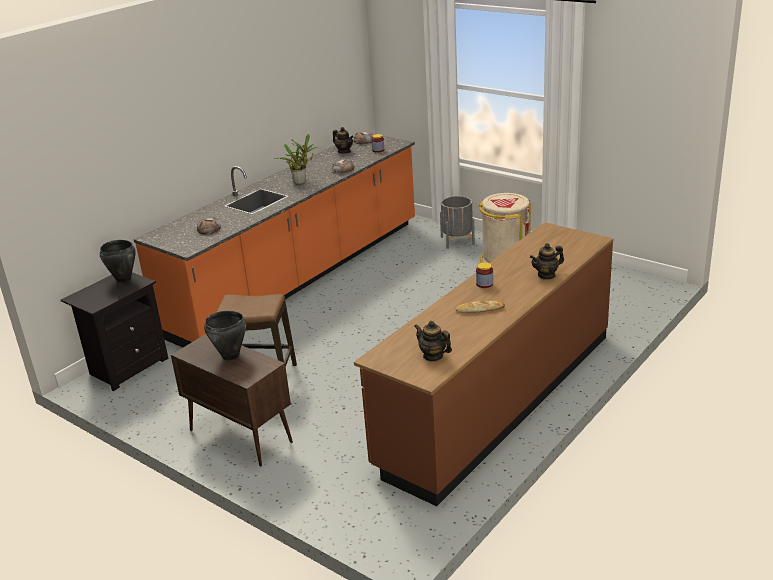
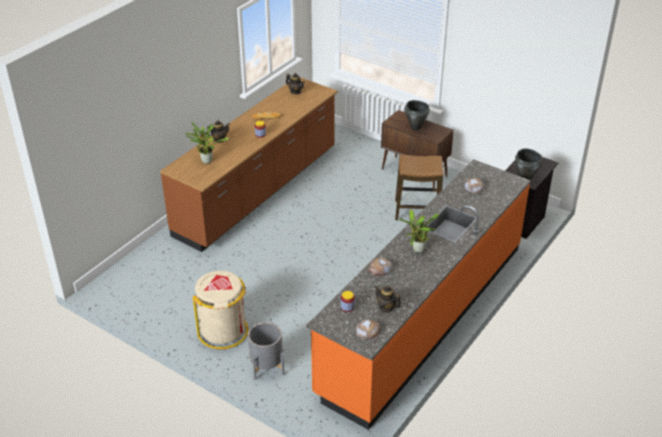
camera: 175 degrees right, 10 degrees up
none -> potted plant [185,122,229,164]

